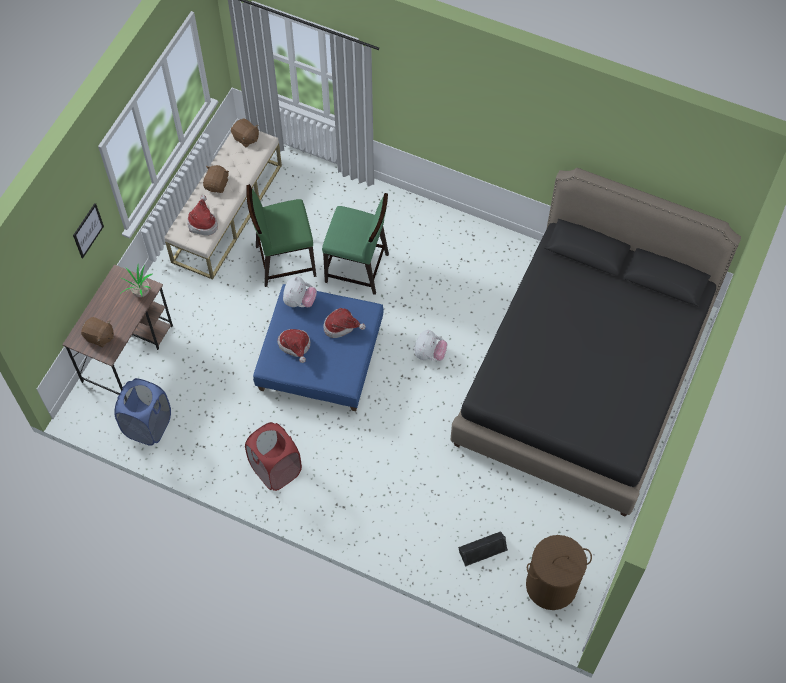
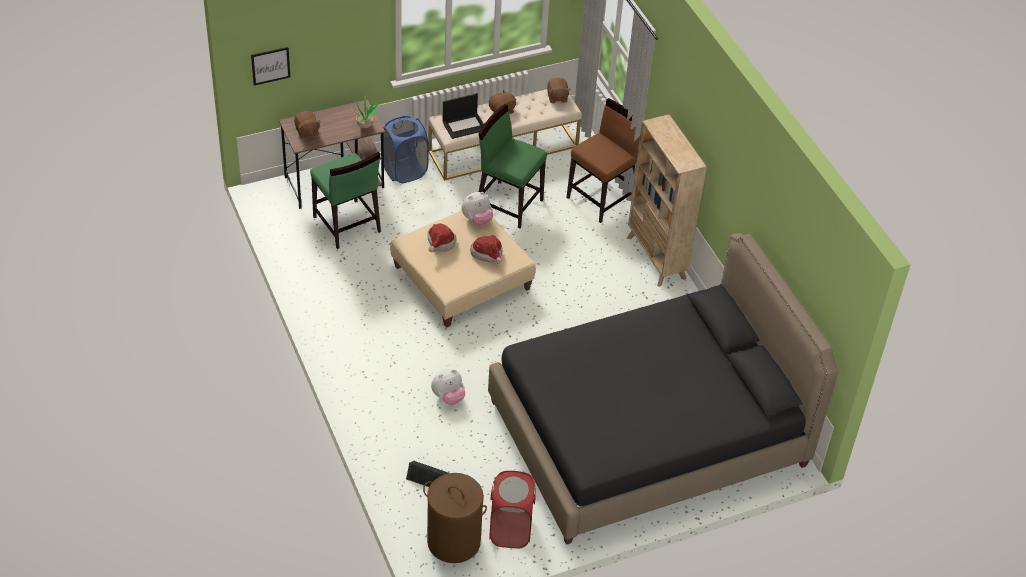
camera: 40 degrees right, 15 degrees down
picture [73,203,104,258] -> picture moved to [251,47,290,85]
blue laundry basket [114,378,171,446] -> blue laundry basket moved to [383,116,429,183]
hat [187,195,218,236] -> laptop [443,93,484,139]
red laundry basket [245,422,302,491] -> red laundry basket moved to [490,471,536,548]
blue ottoman [253,284,384,411] -> beige ottoman [390,210,536,328]
green chair [322,193,389,295] -> green chair moved to [310,152,381,249]
plush toy [414,330,447,361] -> plush toy moved to [431,369,465,405]
none -> brown chair [566,98,640,223]
none -> beige bookcase [627,114,707,287]

